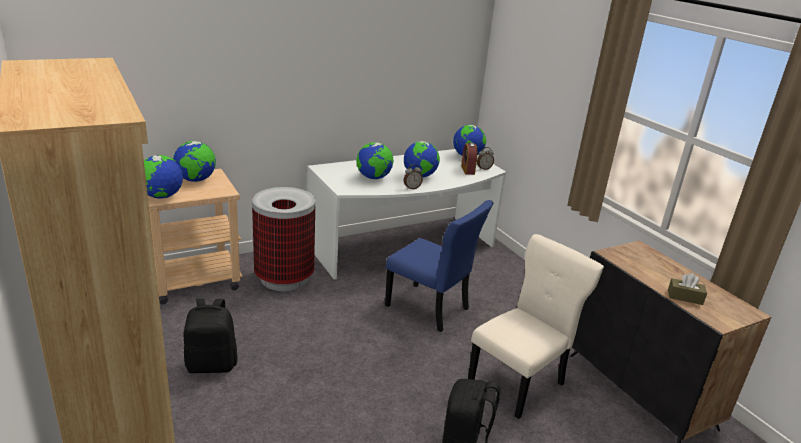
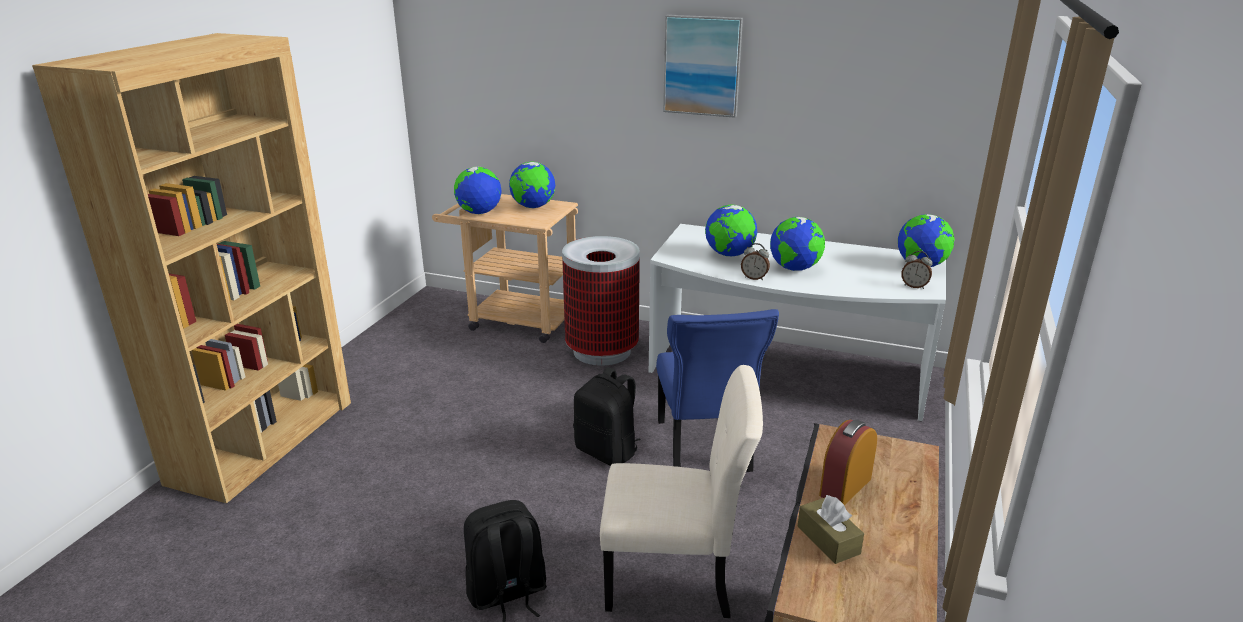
camera: 50 degrees right, 0 degrees up
black backpack [184,299,238,373] -> black backpack moved to [573,367,641,466]
alarm clock [461,142,478,175] -> alarm clock moved to [819,420,877,505]
none -> picture [663,15,743,118]

